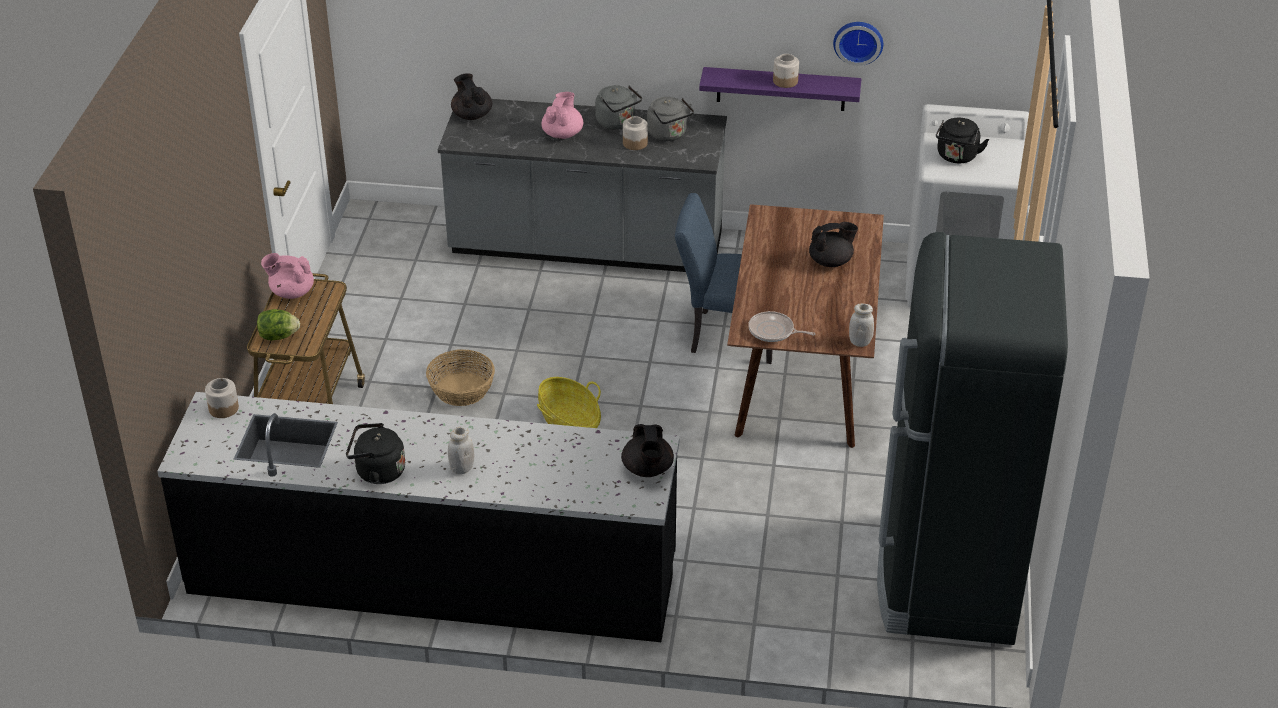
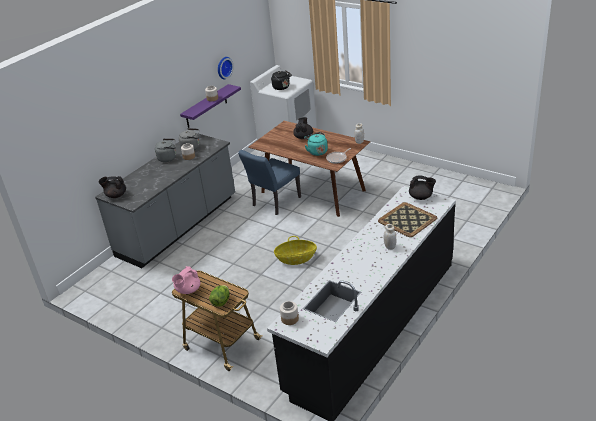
camera: 60 degrees left, 5 degrees down
black kettle [346,423,405,484] -> none
basket [426,349,495,406] -> none
pink teapot [541,92,583,139] -> none
black fridge [877,232,1068,645] -> none
none -> turquoise kettle [304,132,328,156]
none -> tray [378,202,437,237]

